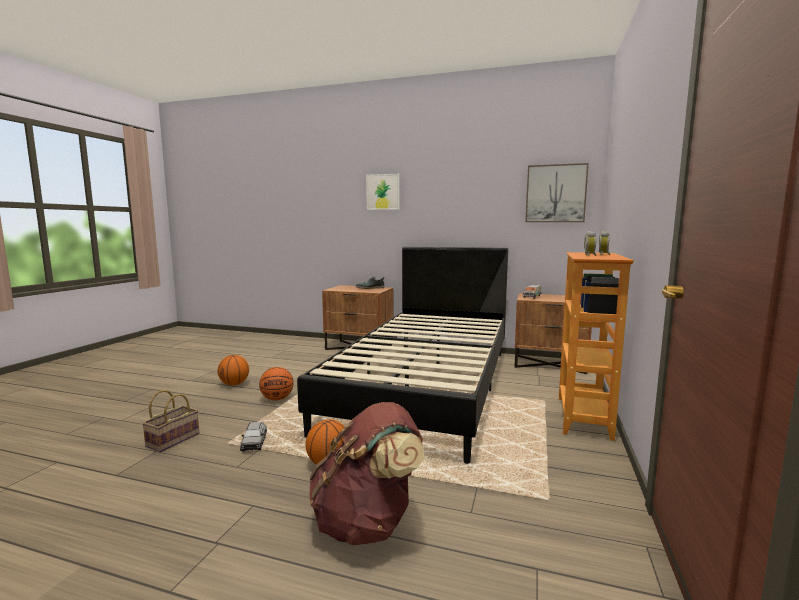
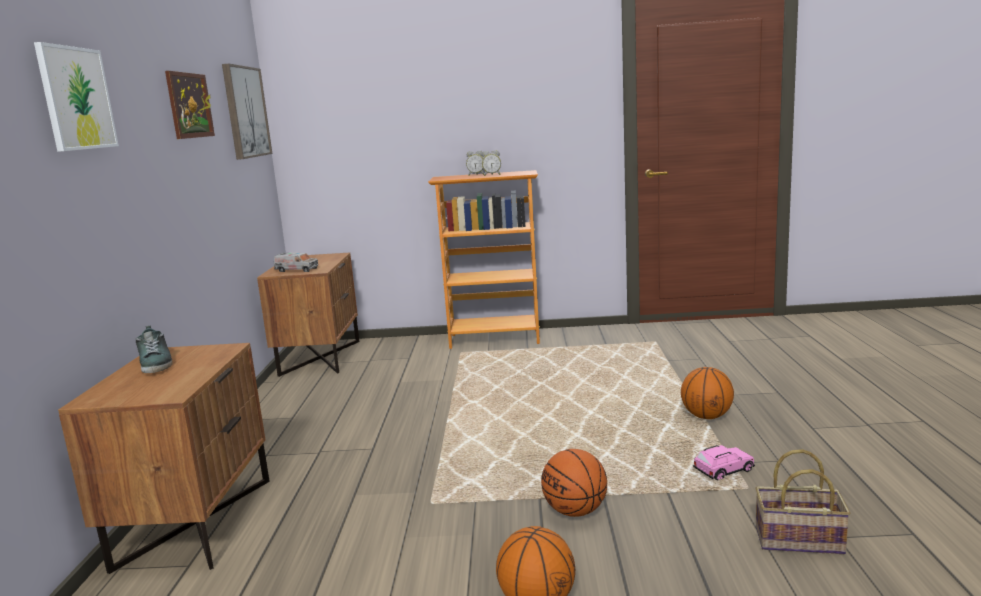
camera: 105 degrees left, 5 degrees up
grey toy car [240,422,267,451] -> pink toy car [693,445,755,480]
black bed [297,246,508,464] -> none
brown backpack [309,402,424,545] -> none
none -> picture [165,71,215,139]

